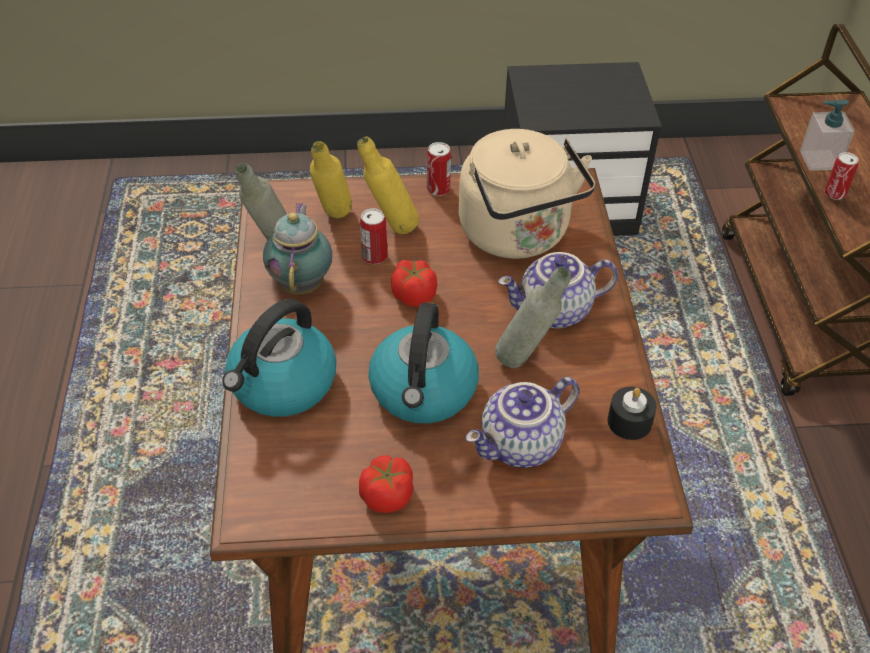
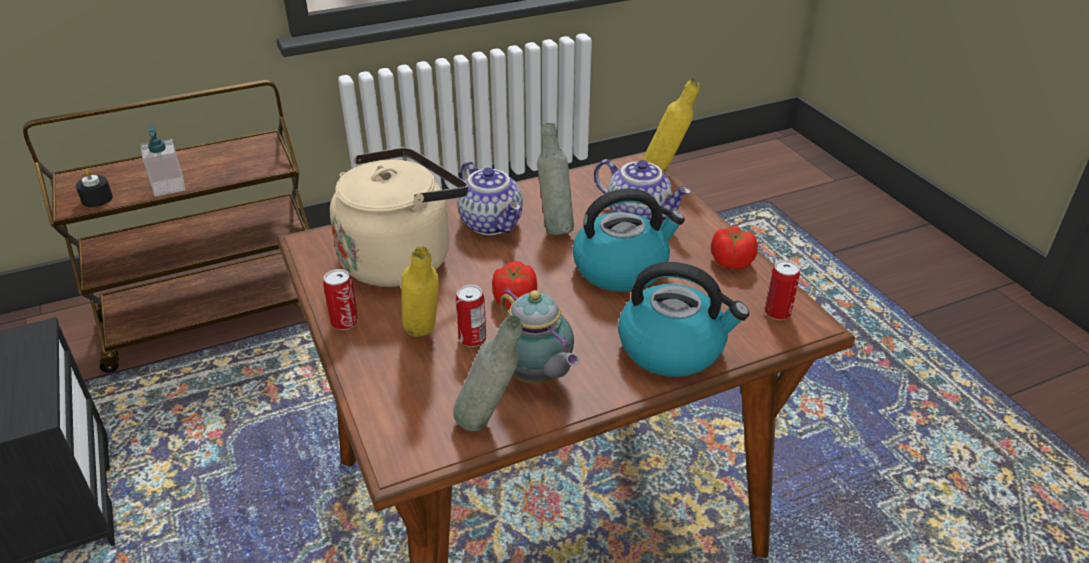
camera: 110 degrees left, 10 degrees down
teapot [263,203,332,294] -> teapot turned 105 degrees counterclockwise [498,288,579,384]
yellow bottle [310,141,352,219] -> yellow bottle moved to [643,79,700,173]
black candle [608,387,657,440] -> black candle moved to [76,169,113,207]
can [825,152,859,200] -> can moved to [764,260,800,320]

